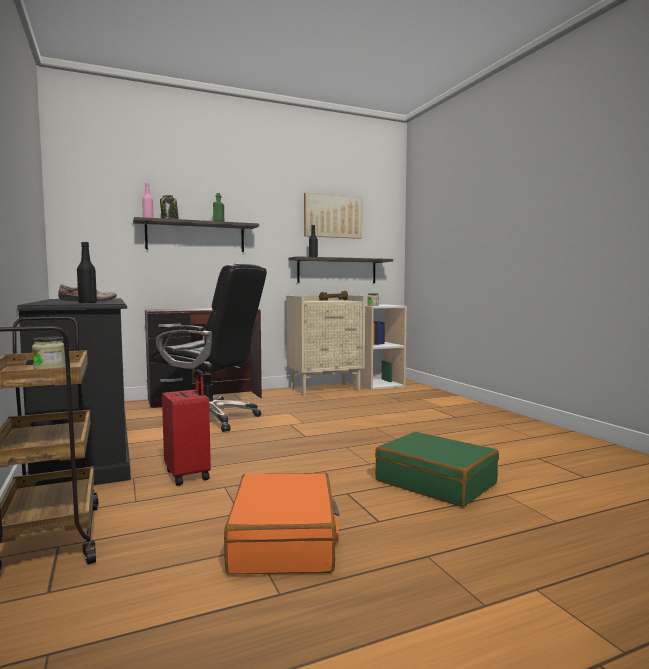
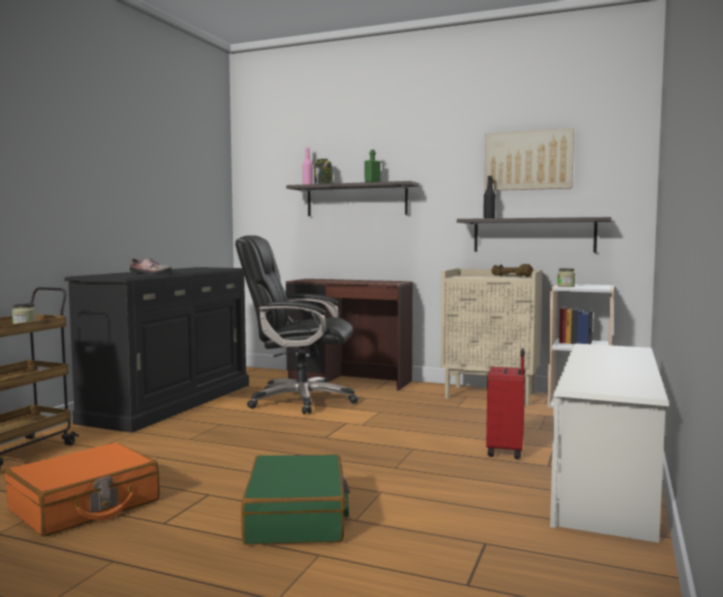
camera: 45 degrees right, 0 degrees up
black bottle [77,242,97,303] -> none
black office chair [150,263,267,432] -> black office chair turned 120 degrees clockwise [235,235,358,414]
red suitcase [162,369,211,486] -> red suitcase moved to [486,348,525,459]
none -> white shoe rack [550,343,669,543]

